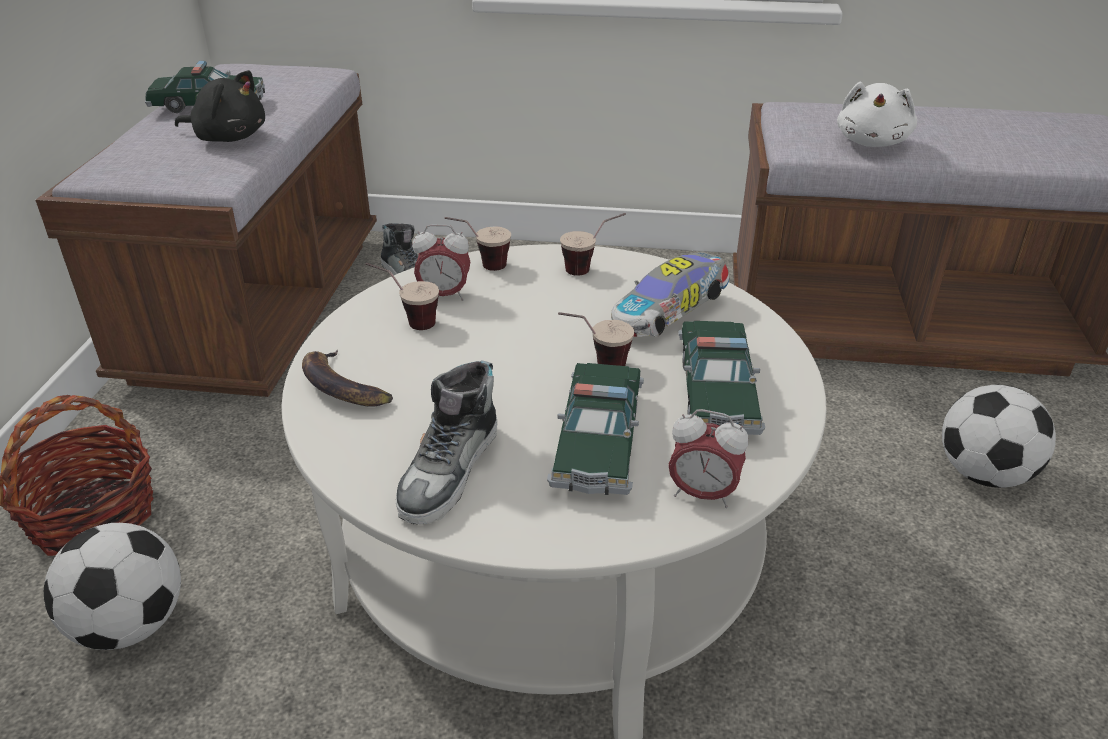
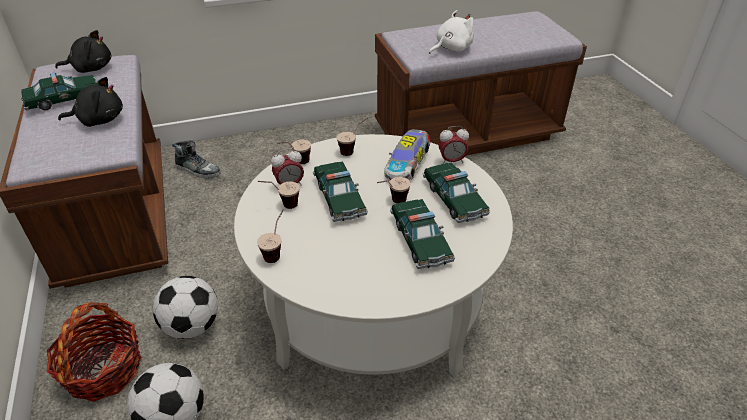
camera: 25 degrees left, 5 degrees up
banana [302,349,393,407] -> cup [257,209,284,263]
shoe [396,360,497,524] -> none
alarm clock [668,409,749,508] -> alarm clock moved to [438,126,469,164]
white plush toy [837,82,917,147] -> white plush toy turned 120 degrees counterclockwise [429,10,474,54]
football [942,385,1056,488] -> football moved to [153,276,218,339]
none -> black plush toy [55,30,111,73]
none -> toy car [313,161,368,222]

